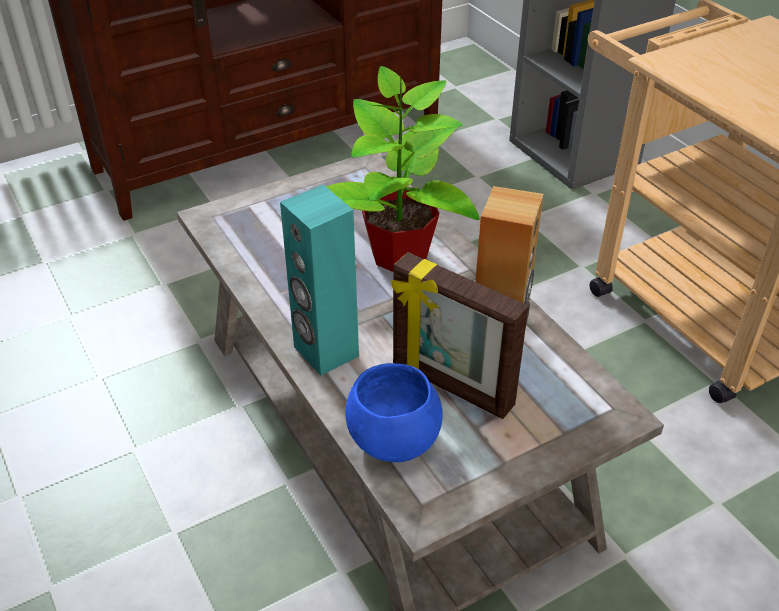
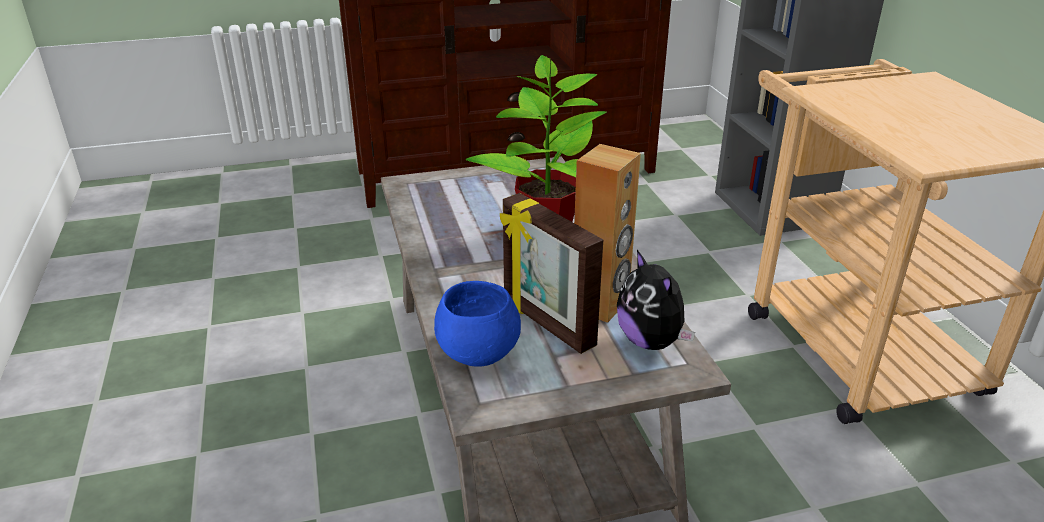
camera: 15 degrees right, 10 degrees down
turquoise speaker [280,185,359,376] -> none
none -> plush toy [617,250,695,350]

